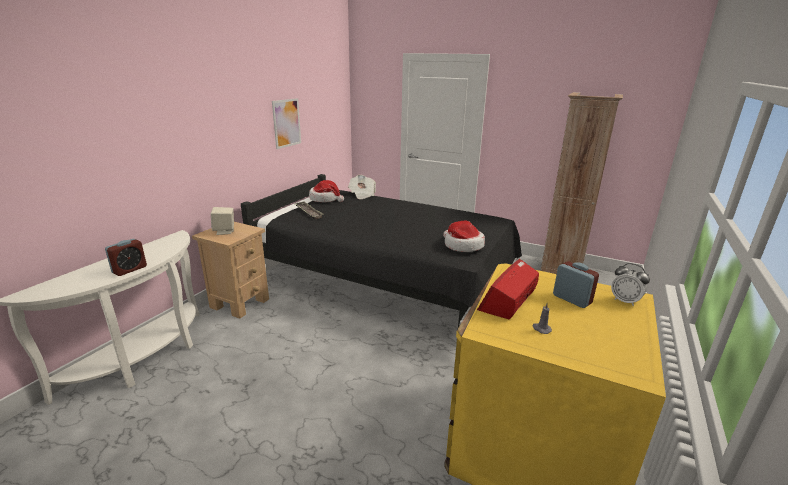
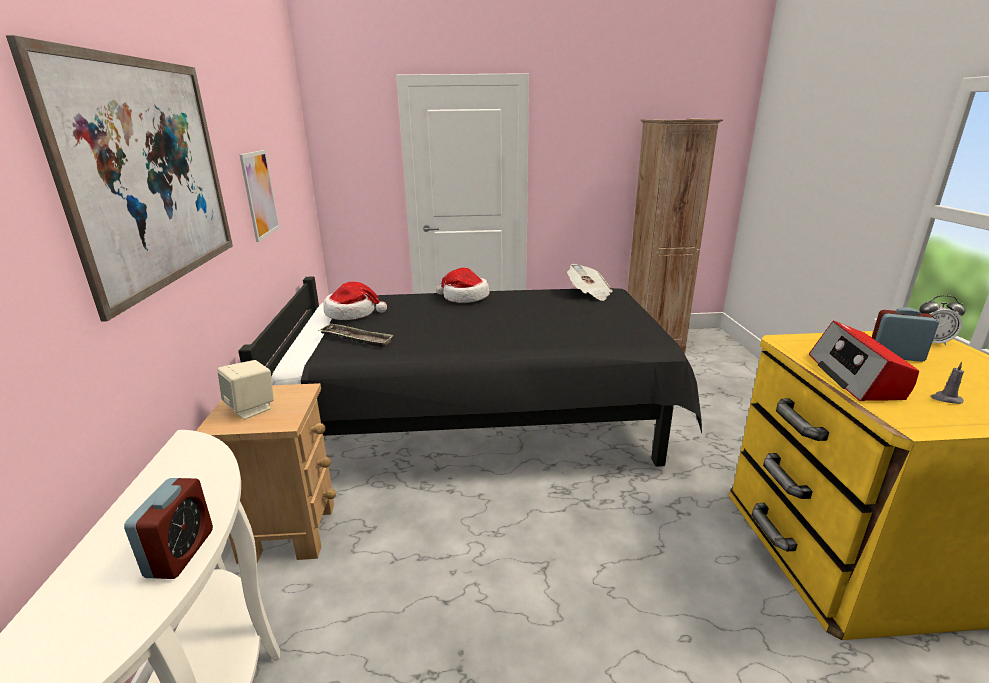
camera: 30 degrees left, 0 degrees up
newspaper [348,175,376,199] -> newspaper moved to [567,264,612,301]
hat [443,220,485,252] -> hat moved to [436,268,489,303]
none -> picture [6,35,233,322]

